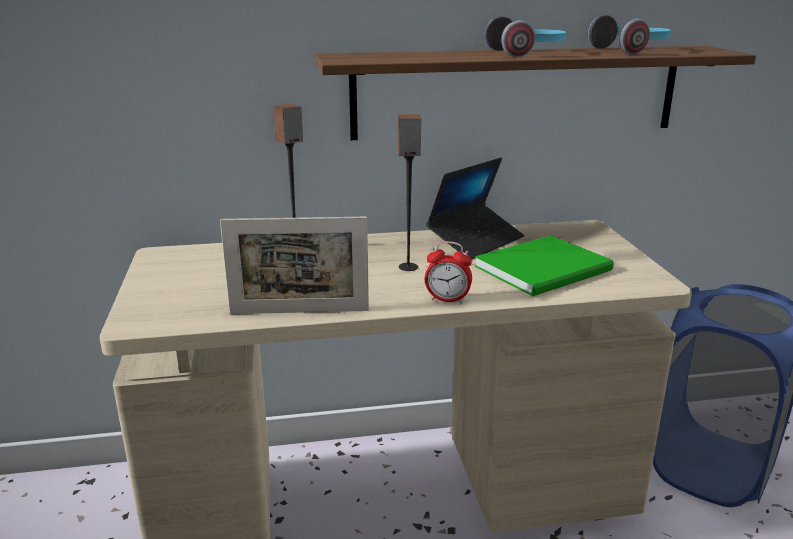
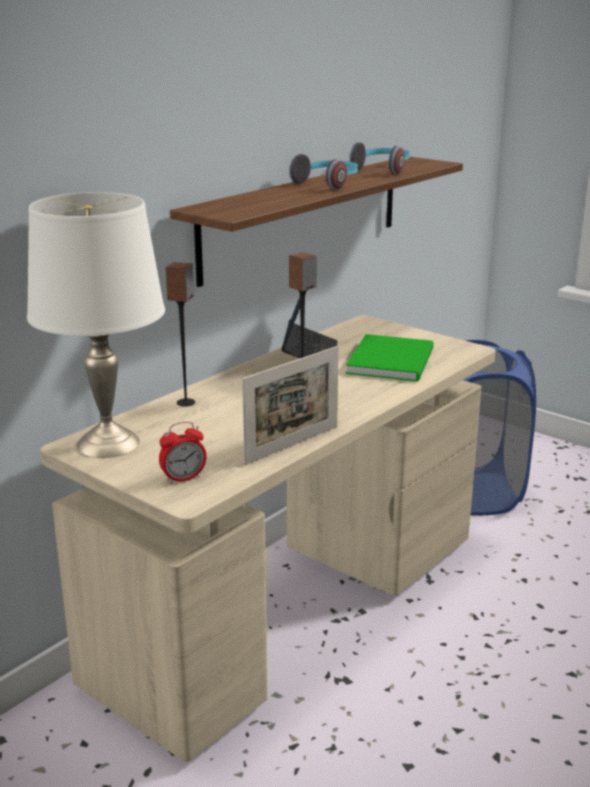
camera: 40 degrees left, 0 degrees up
alarm clock [425,241,472,303] -> alarm clock moved to [159,421,206,484]
none -> white table lamp [27,192,165,458]

